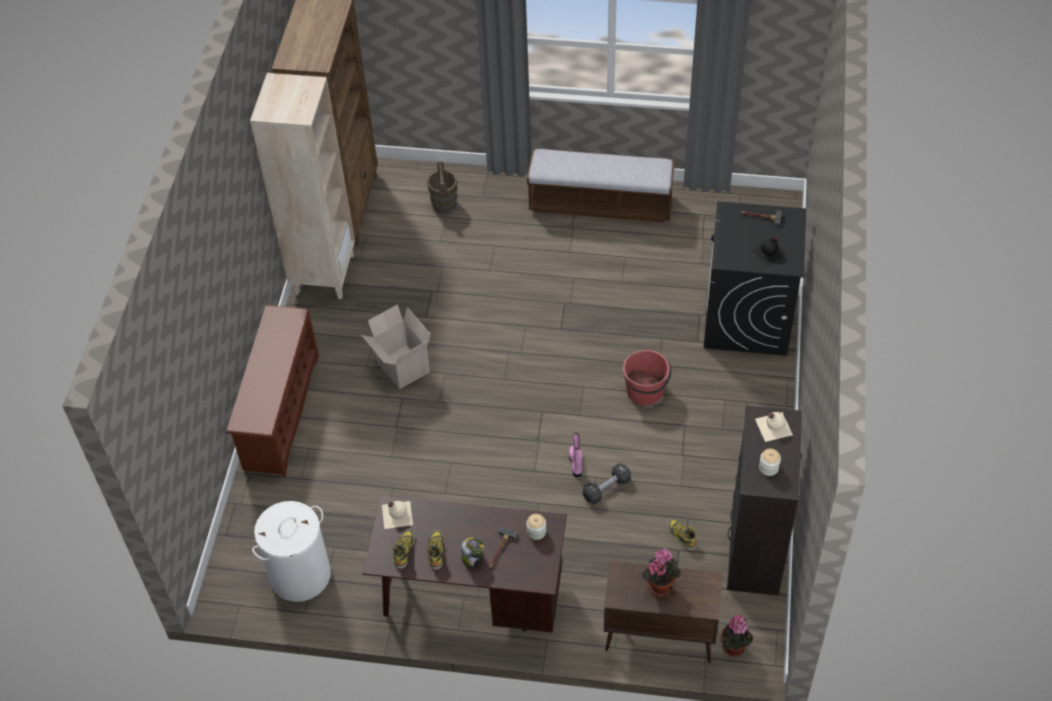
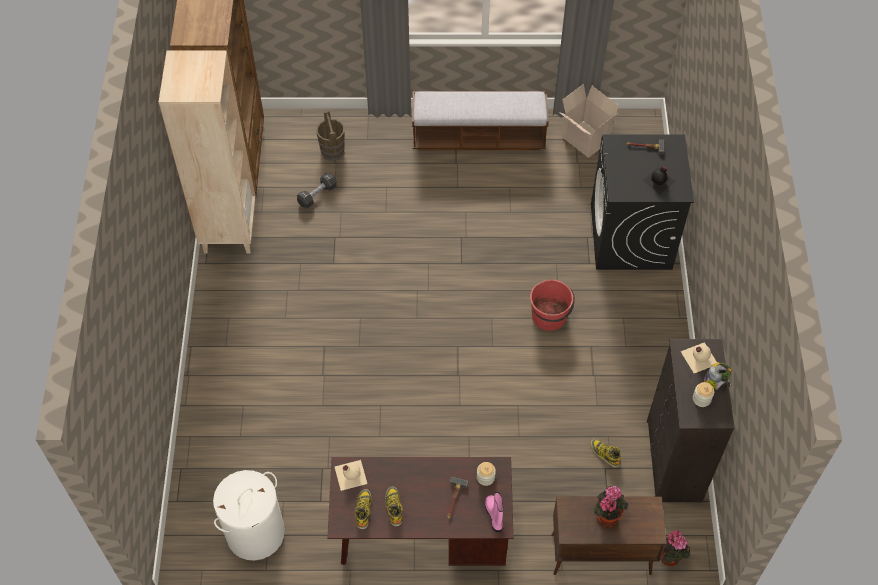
camera: 10 degrees left, 5 degrees up
brown shoe rack [226,305,319,477] -> none
cardboard box [361,304,431,389] -> cardboard box moved to [559,84,620,158]
jar [461,537,484,566] -> jar moved to [704,362,731,390]
pink boot [569,433,583,477] -> pink boot moved to [485,492,504,532]
black dumbbell [583,463,631,504] -> black dumbbell moved to [297,173,337,208]

